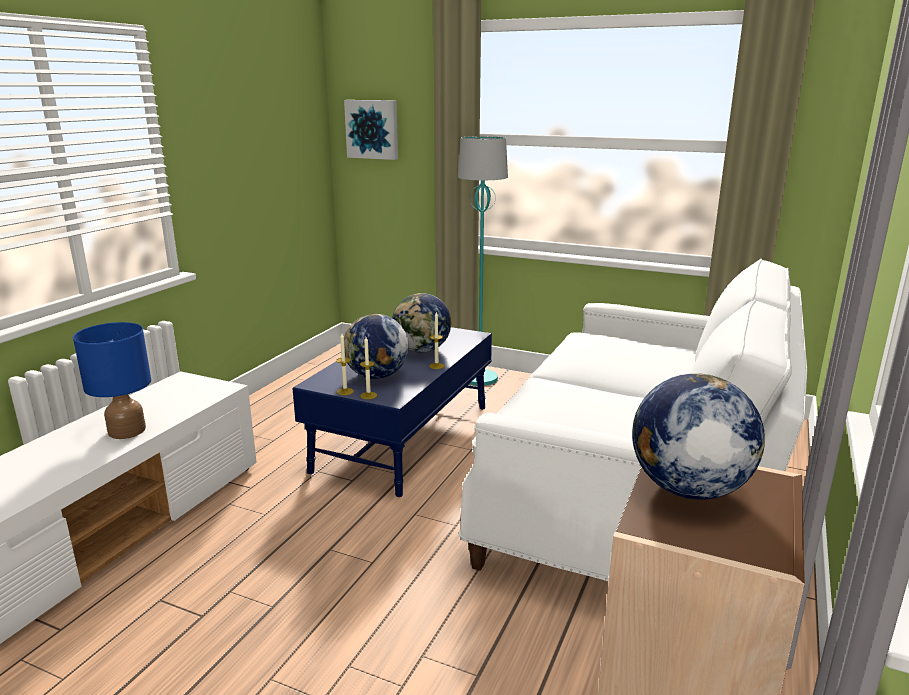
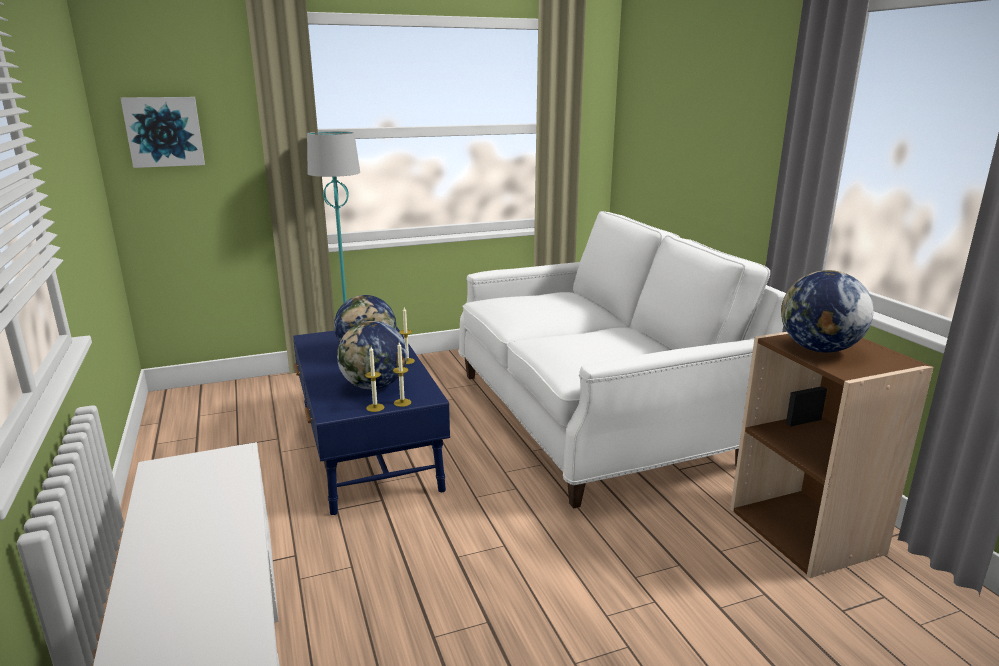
camera: 45 degrees left, 0 degrees up
blue table lamp [73,322,151,439] -> none

